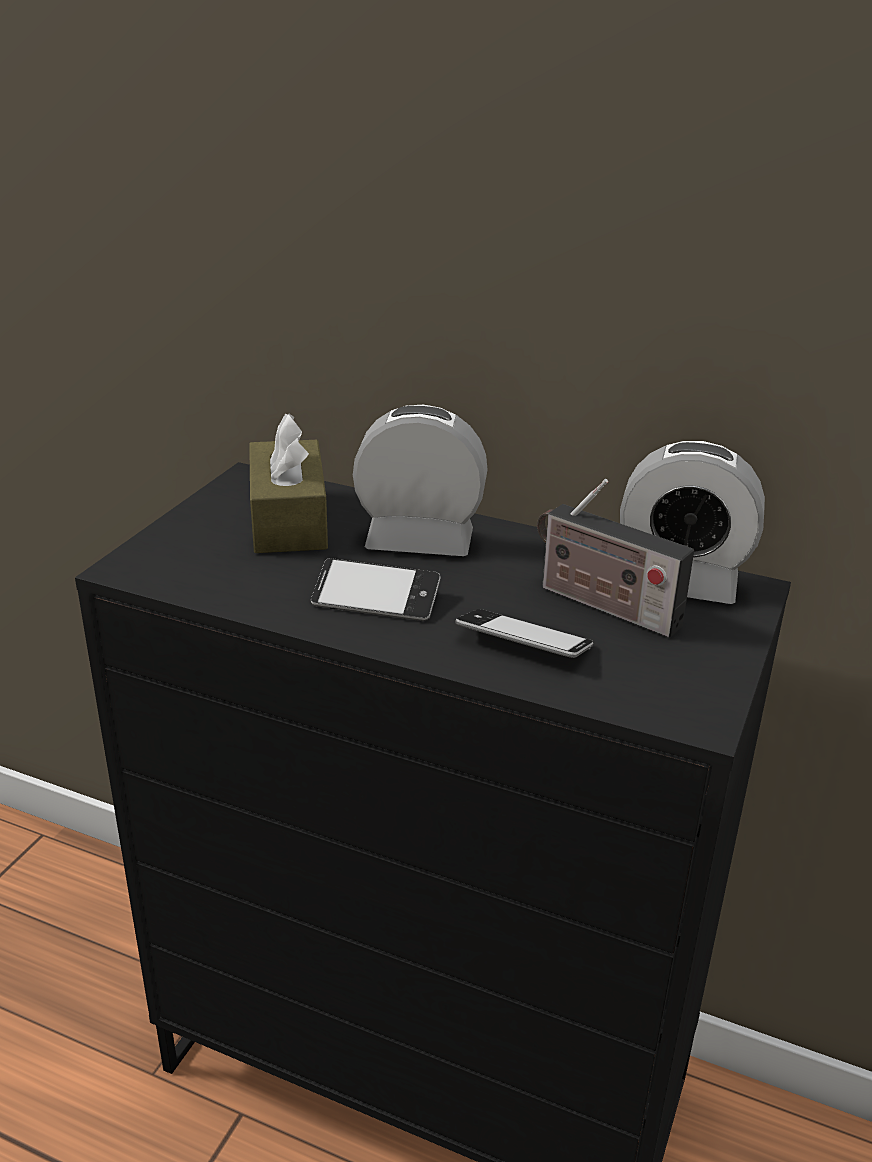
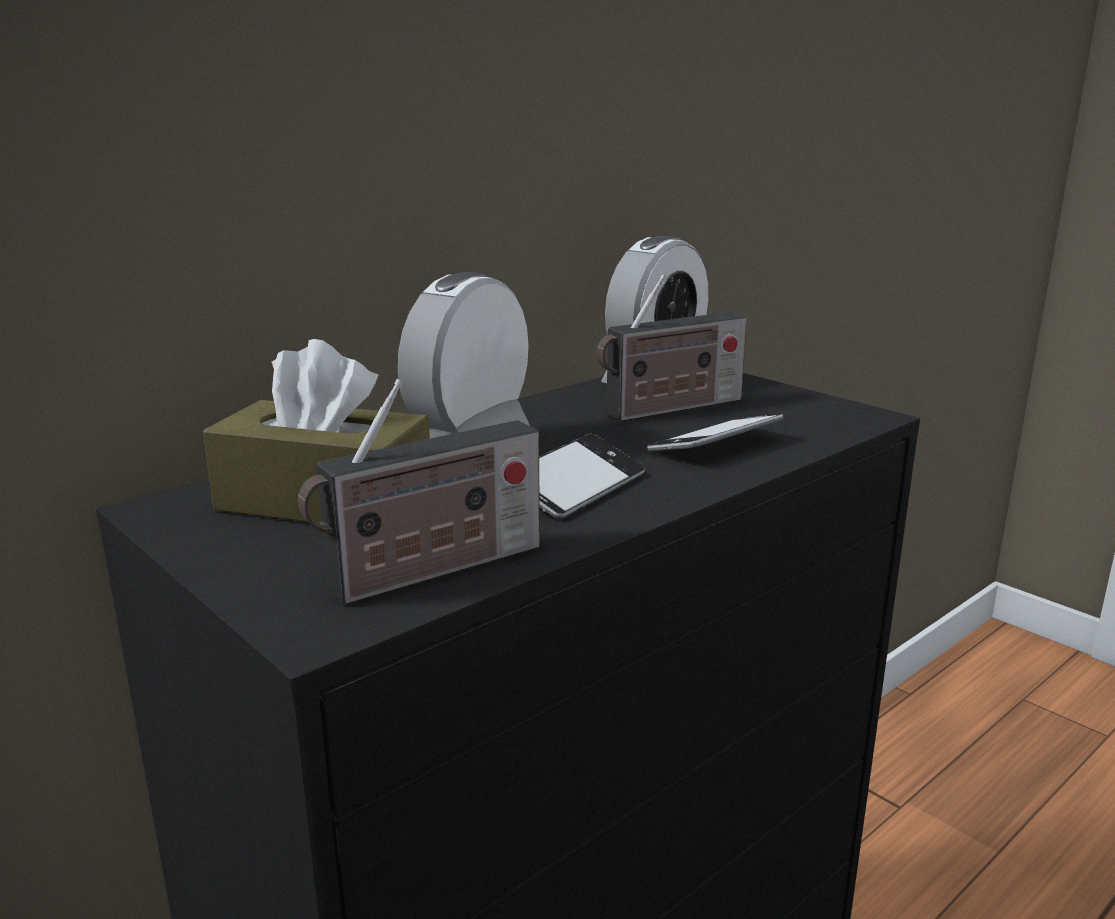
camera: 65 degrees left, 10 degrees down
none -> radio [298,379,540,605]

